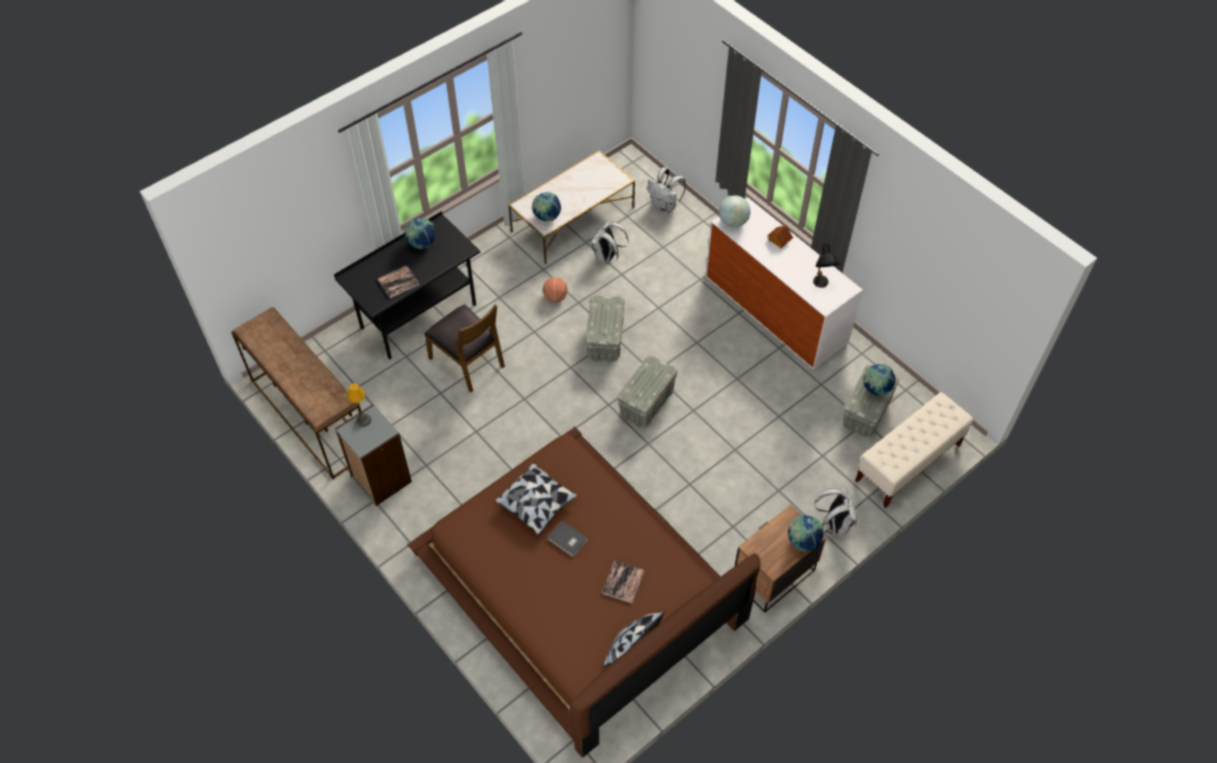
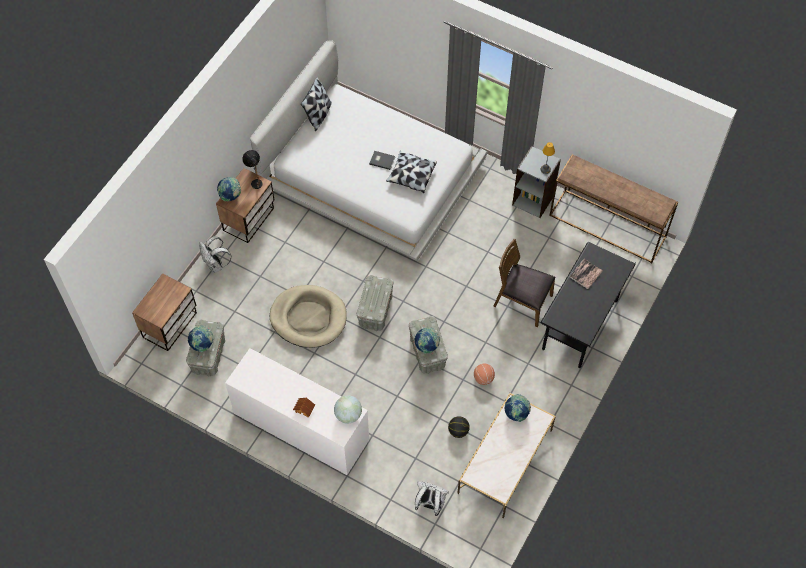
camera: 160 degrees right, 5 degrees up
globe [404,218,435,249] -> globe moved to [415,328,440,354]
brown bed [407,427,761,757] -> white bed [250,40,487,261]
white backpack [591,220,629,264] -> basketball [448,416,470,438]
book [602,561,645,603] -> none
black table lamp [813,243,839,288] -> black table lamp moved to [242,150,262,189]
beige bench [855,392,973,508] -> nightstand [132,273,197,351]
none -> beige dog bed [270,285,347,348]

